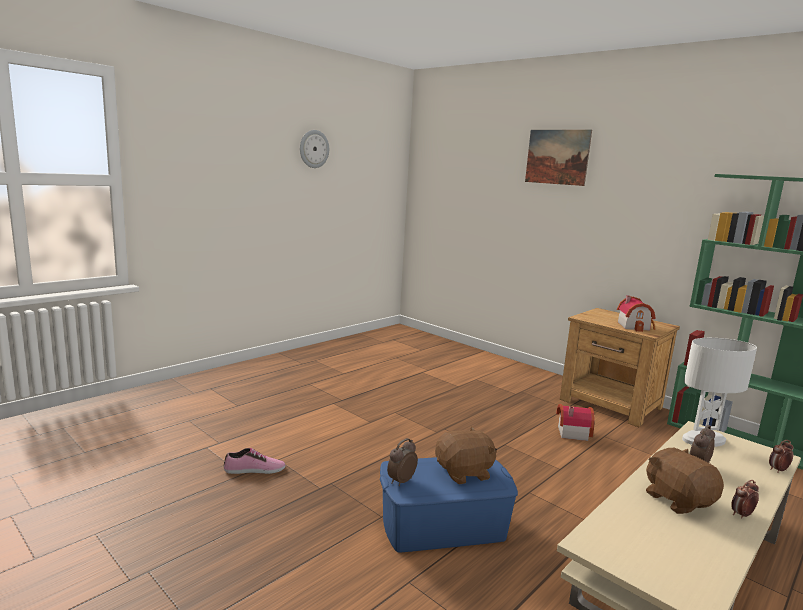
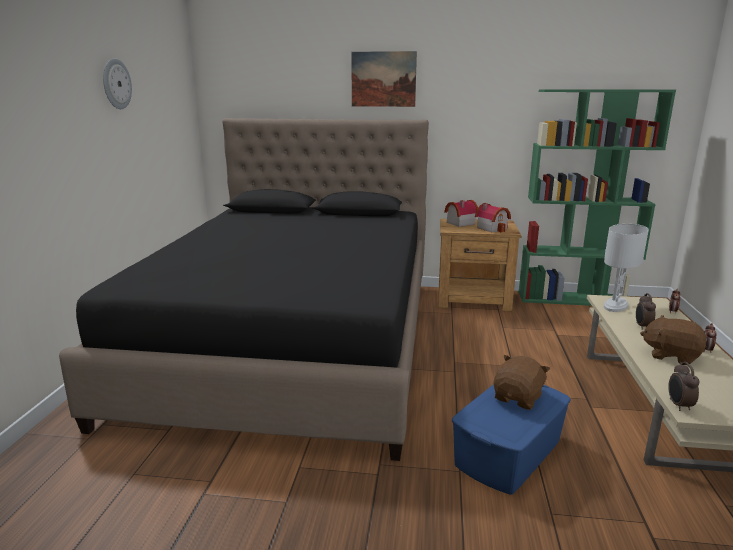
camera: 35 degrees left, 5 degrees up
shoe [224,448,286,474] -> none
alarm clock [387,438,418,486] -> alarm clock moved to [668,362,700,411]
toy house [556,404,595,441] -> toy house moved to [444,200,478,227]
none -> black bed [59,118,429,461]

